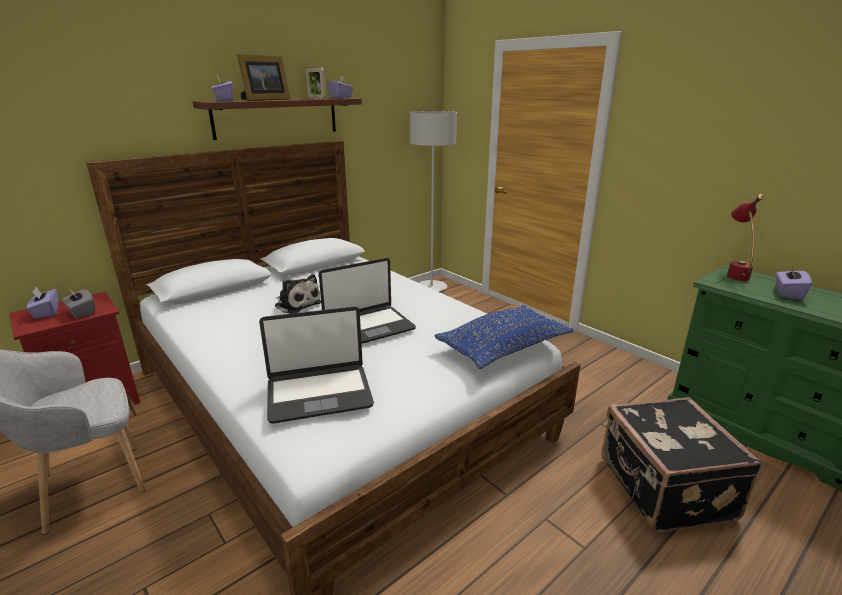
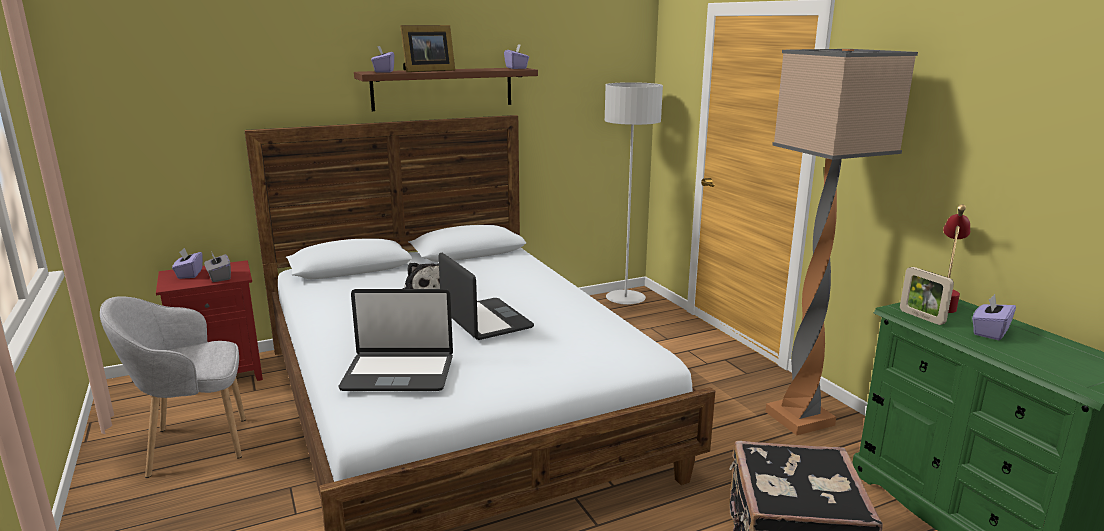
camera: 15 degrees right, 5 degrees down
picture frame [306,67,326,99] -> picture frame moved to [900,267,954,325]
laptop [319,258,416,344] -> laptop turned 105 degrees counterclockwise [438,253,534,340]
blue pillow [435,305,574,369] -> none
none -> floor lamp [765,49,918,435]

